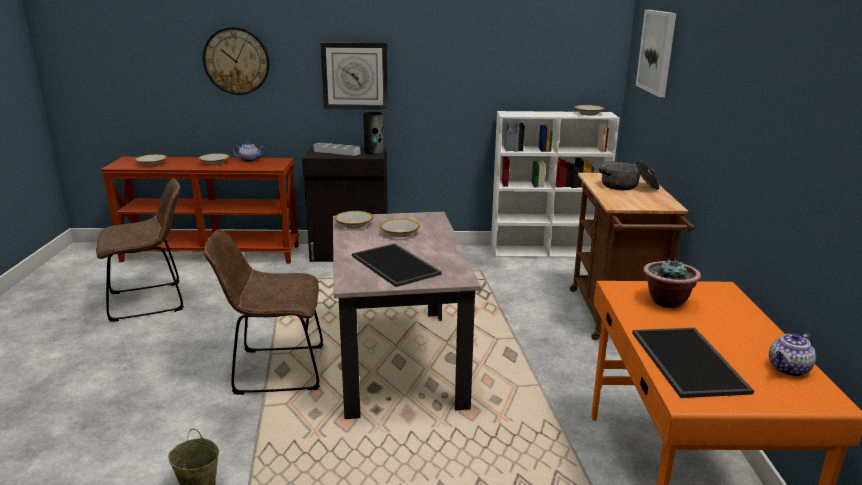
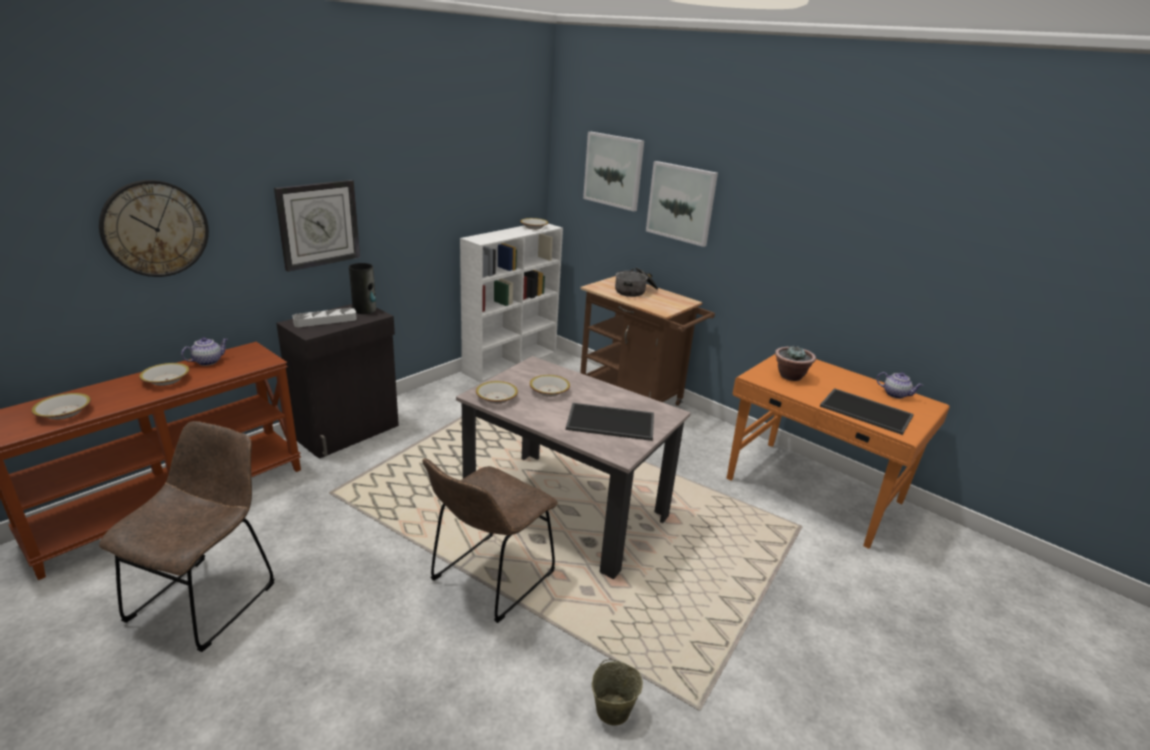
camera: 50 degrees left, 5 degrees up
teapot [769,333,816,377] -> teapot turned 60 degrees counterclockwise [877,372,923,399]
none -> picture [646,161,718,247]

